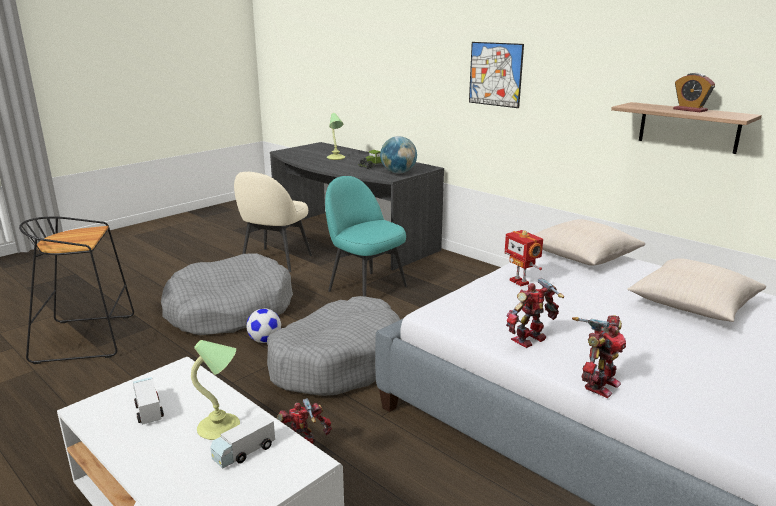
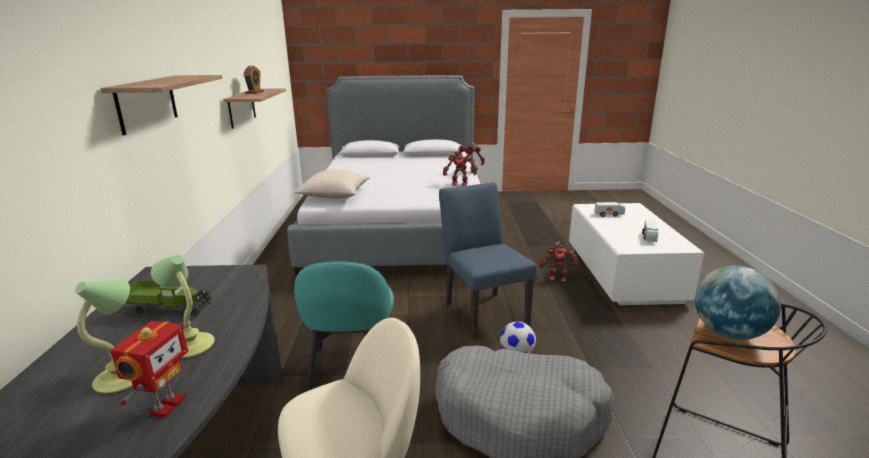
camera: 135 degrees left, 0 degrees up
table lamp [191,340,240,440] -> table lamp moved to [151,255,215,358]
grey dog bed [267,296,400,396] -> blue chair [439,182,537,339]
globe [380,136,417,174] -> globe moved to [695,266,781,340]
picture [469,42,524,108] -> shelf [100,75,222,135]
toy robot [504,230,543,286] -> toy robot moved to [110,321,188,418]
beige pillow [627,258,766,322] -> none

